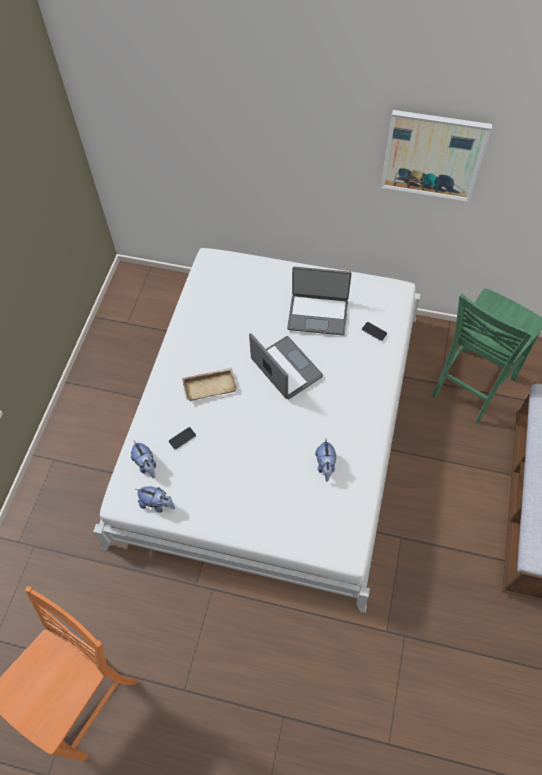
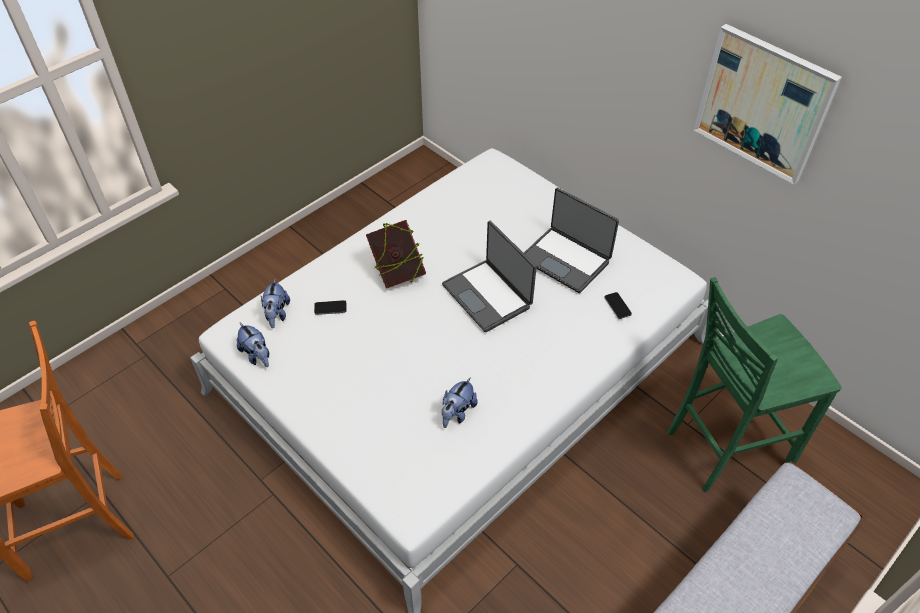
camera: 30 degrees right, 10 degrees down
beige tray [182,368,238,401] -> book [366,220,426,289]
laptop [249,333,323,399] -> laptop turned 150 degrees clockwise [442,221,537,332]

